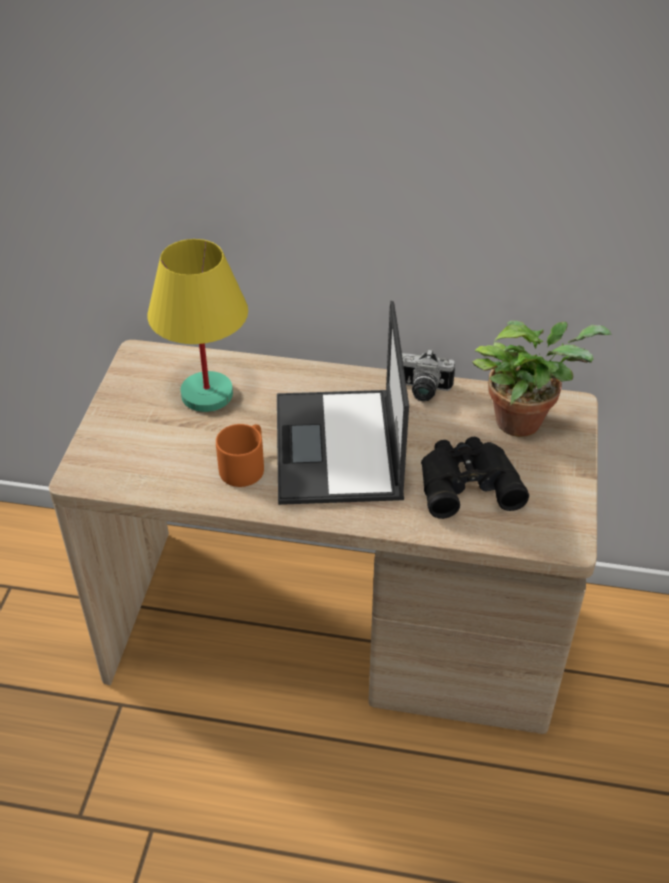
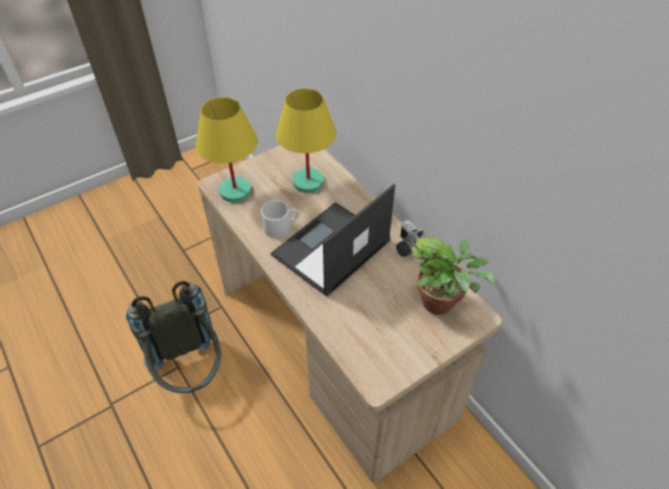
camera: 45 degrees right, 5 degrees up
orange mug [216,424,264,487] -> white mug [261,200,299,238]
black binoculars [421,437,529,519] -> none
none -> grey backpack [126,281,221,393]
none -> yellow table lamp [196,97,258,203]

